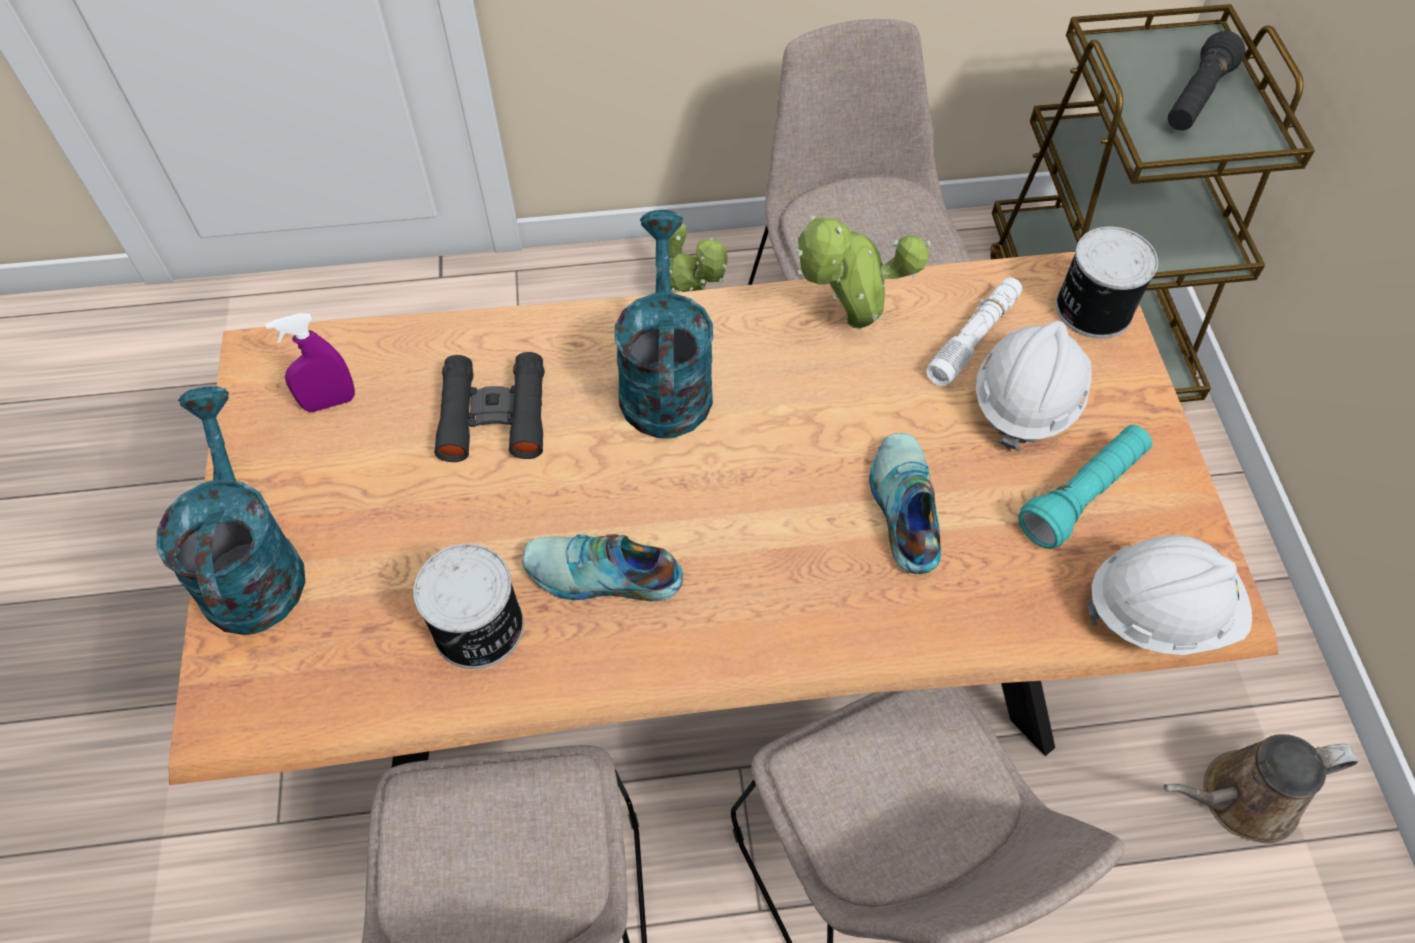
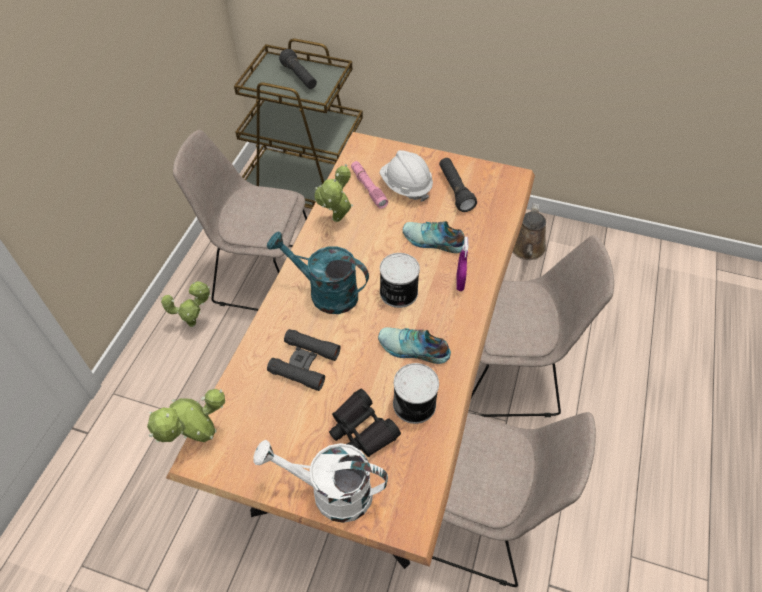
camera: 65 degrees left, 5 degrees down
turquoise watering can [156,386,305,635] -> white watering can [253,440,388,523]
purple spray bottle [265,313,355,412] -> purple spray bottle moved to [456,237,468,291]
shoe [522,534,683,601] -> shoe turned 75 degrees clockwise [378,327,451,364]
white flashlight [926,277,1023,386] -> pink flashlight [351,161,388,209]
turquoise flashlight [1018,425,1152,549] -> black flashlight [439,158,477,212]
can [1056,227,1158,339] -> can moved to [380,253,420,308]
white hard hat [1086,535,1252,655] -> none
none -> potted plant [147,389,225,443]
none -> black binoculars [329,389,401,457]

